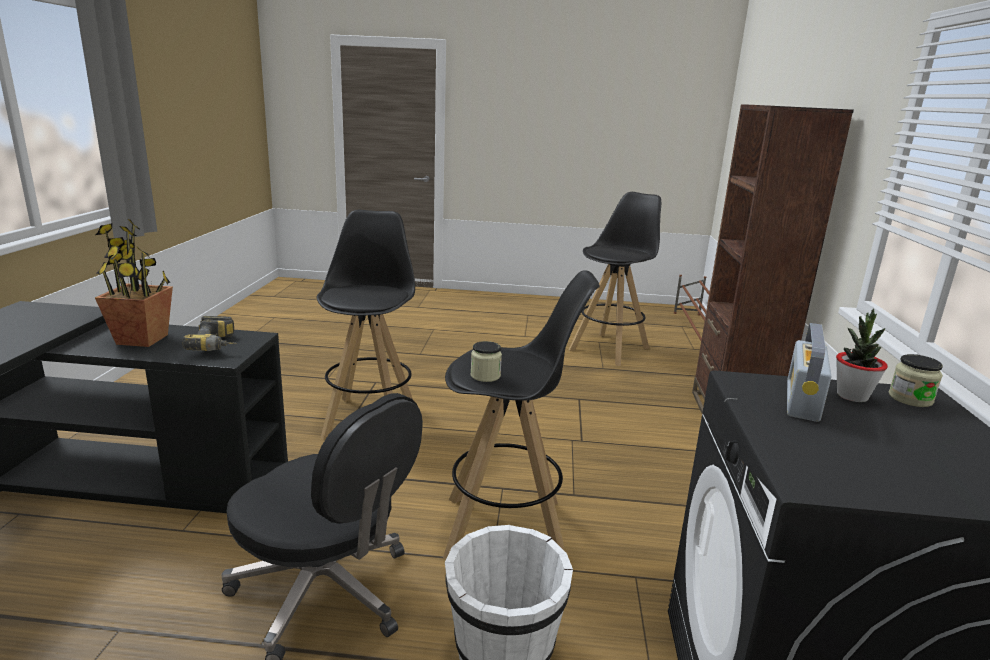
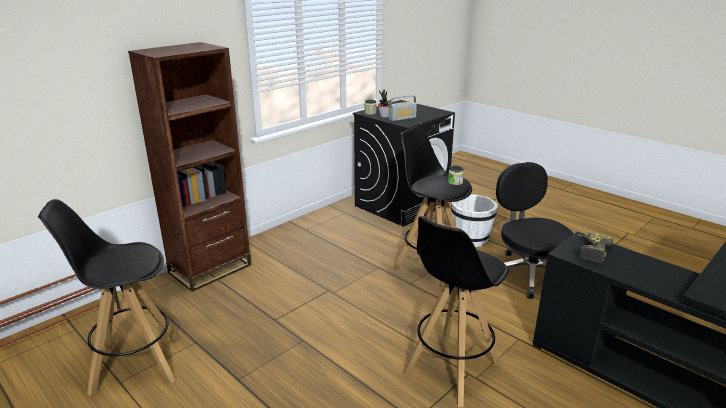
camera: 140 degrees left, 5 degrees up
potted plant [95,219,173,347] -> none

